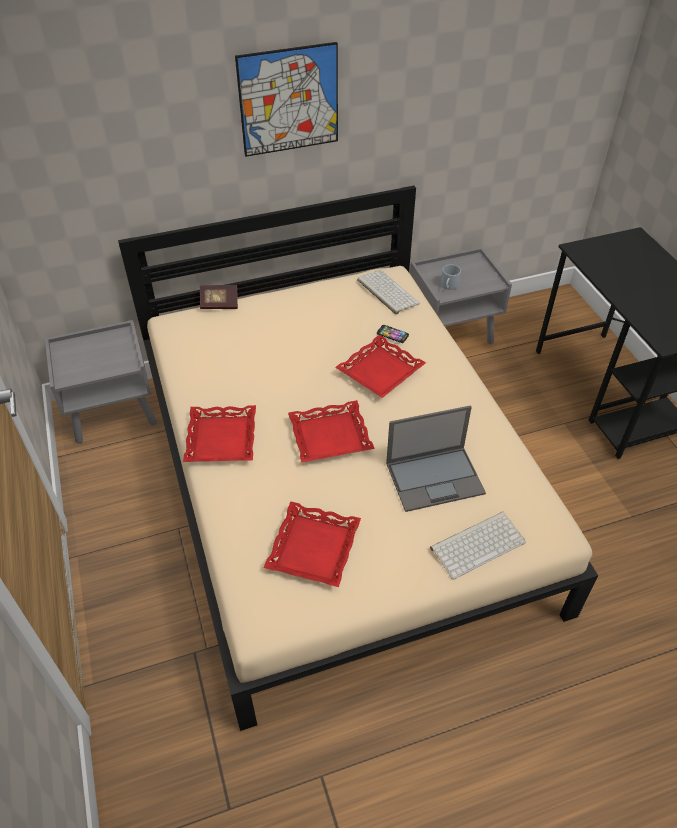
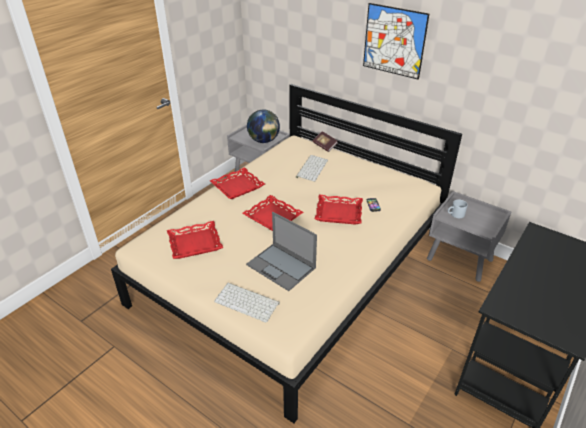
camera: 55 degrees right, 10 degrees down
keyboard [357,270,420,314] -> keyboard moved to [296,155,328,182]
none -> globe [247,109,280,143]

